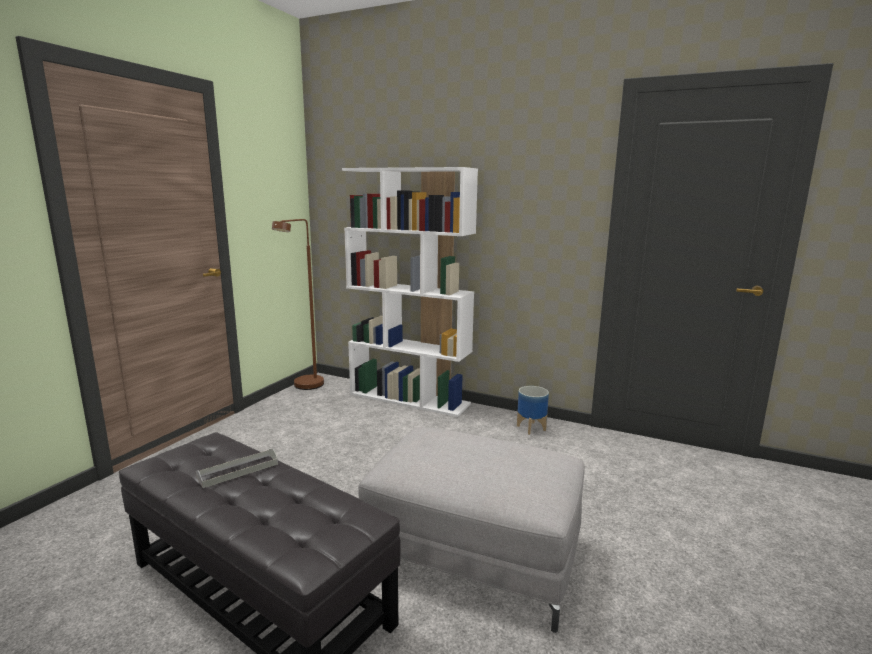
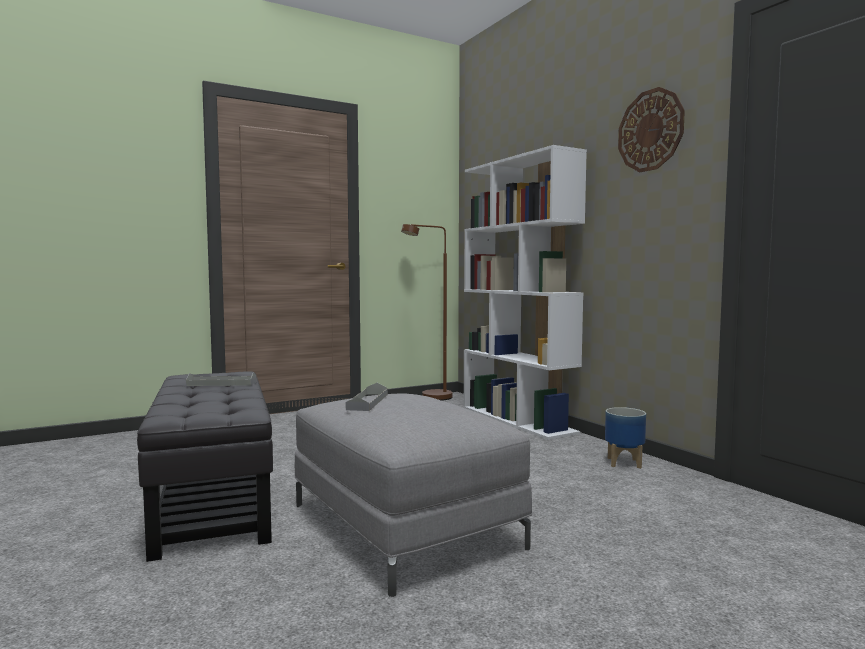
camera: 35 degrees right, 10 degrees down
none -> grey tray [346,383,388,411]
none -> wall clock [618,87,685,172]

